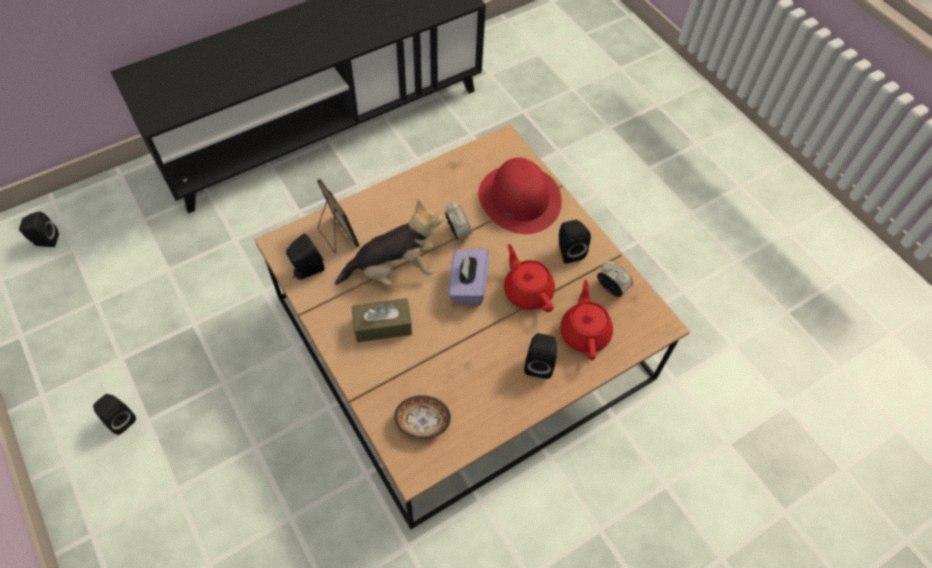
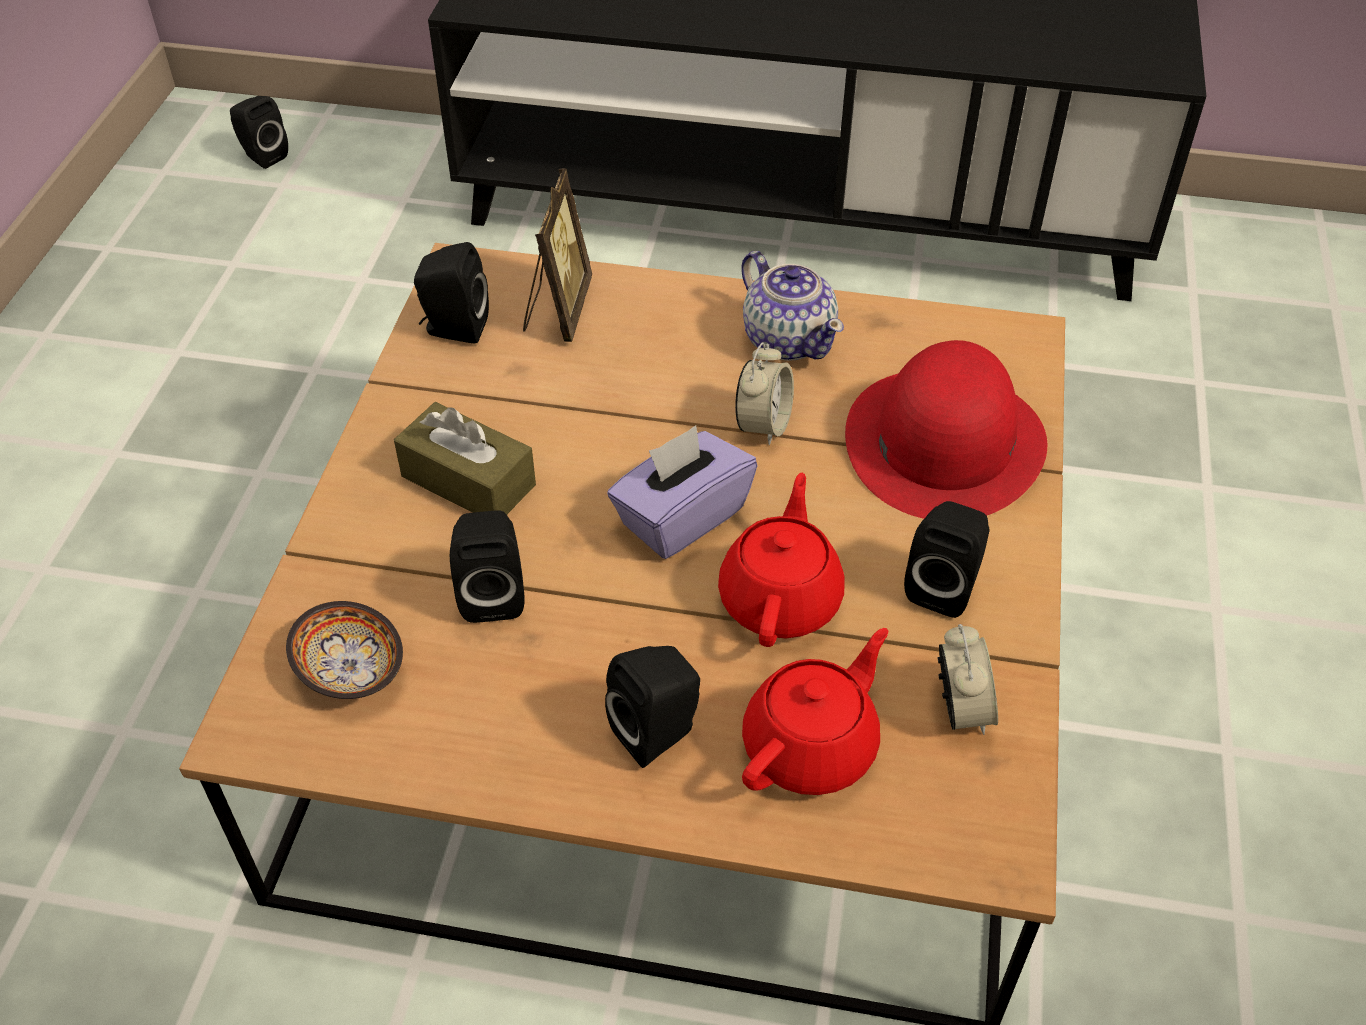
camera: 45 degrees right, 10 degrees down
black speaker [93,394,136,435] -> black speaker moved to [450,510,525,623]
plush toy [335,200,443,286] -> none
none -> teapot [741,251,844,361]

